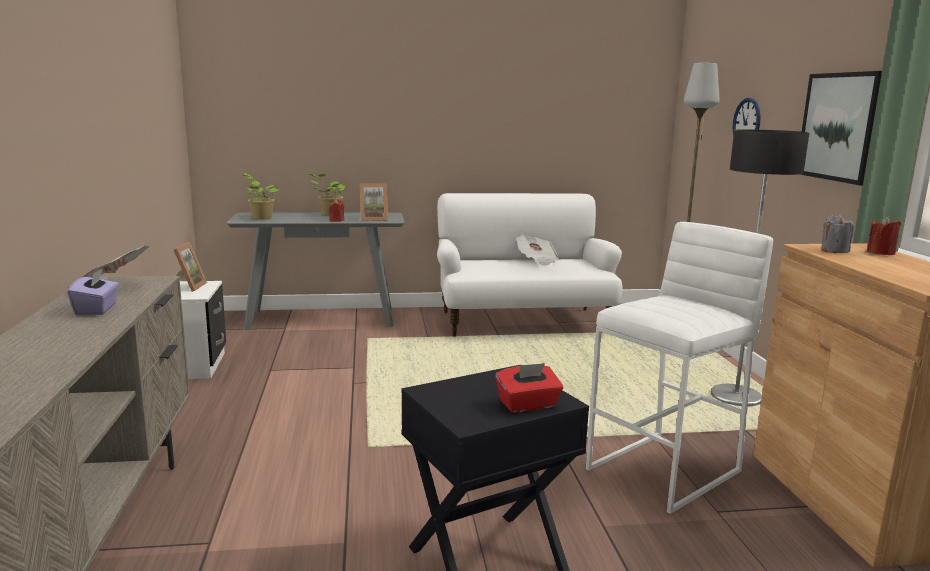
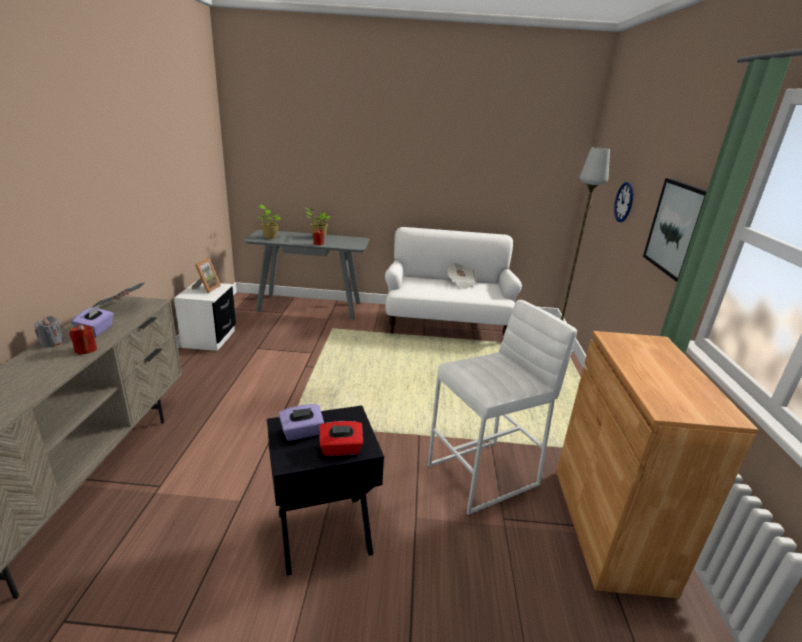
camera: 10 degrees right, 10 degrees up
picture frame [360,183,388,221] -> none
floor lamp [711,129,810,406] -> none
grey candle [821,214,854,253] -> grey candle moved to [34,316,64,348]
red candle [867,216,901,255] -> red candle moved to [69,324,97,354]
none -> purple tissue box [279,404,324,441]

